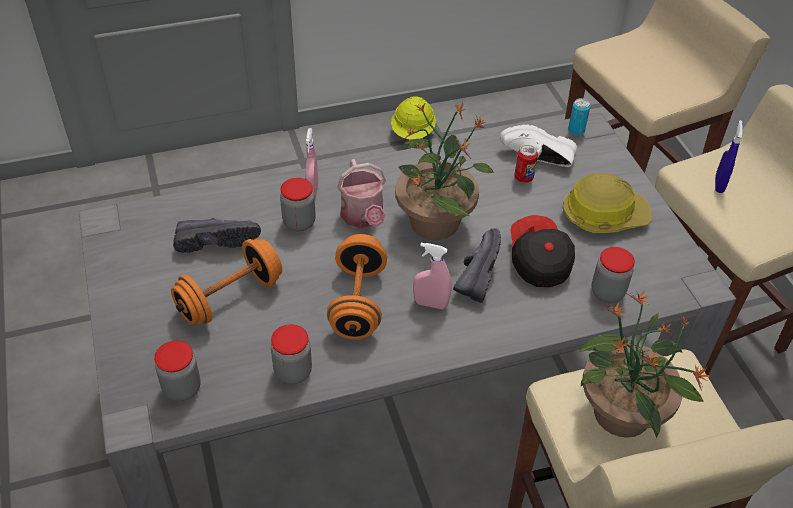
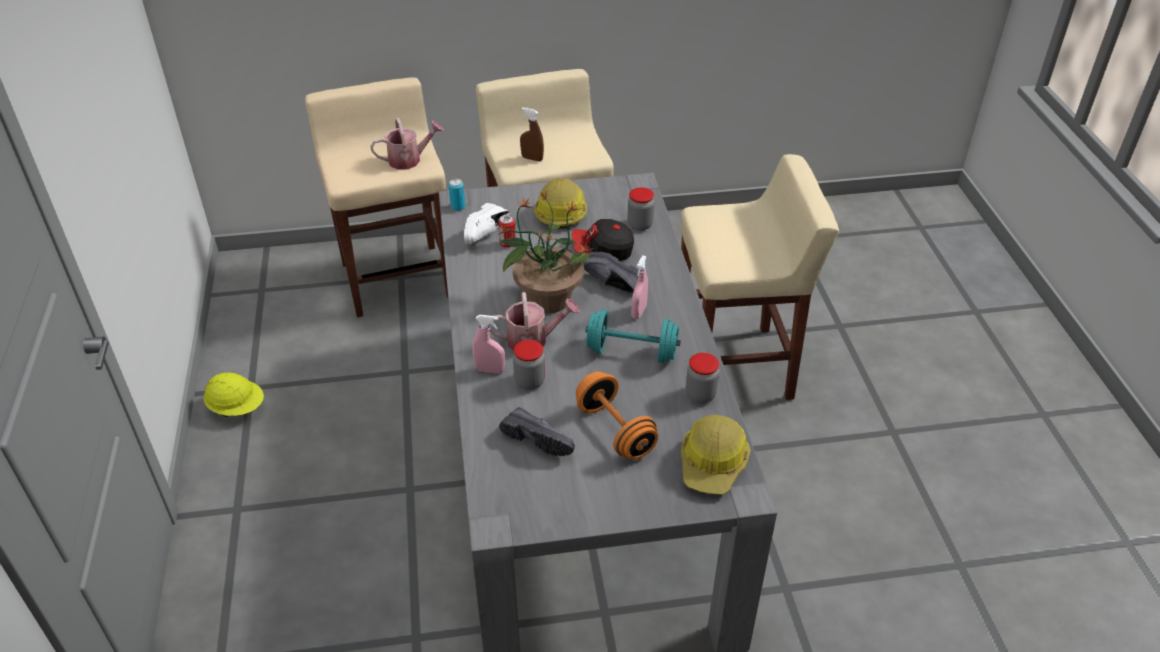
camera: 80 degrees left, 5 degrees down
jar [154,341,201,401] -> hard hat [681,415,751,495]
black shoe [173,218,261,253] -> black shoe turned 120 degrees clockwise [499,407,575,456]
orange dumbbell [327,234,387,340] -> turquoise dumbbell [585,310,681,363]
potted plant [580,291,713,438] -> none
blue spray bottle [715,120,743,193] -> brown spray bottle [520,107,544,161]
none -> watering can [370,118,444,170]

